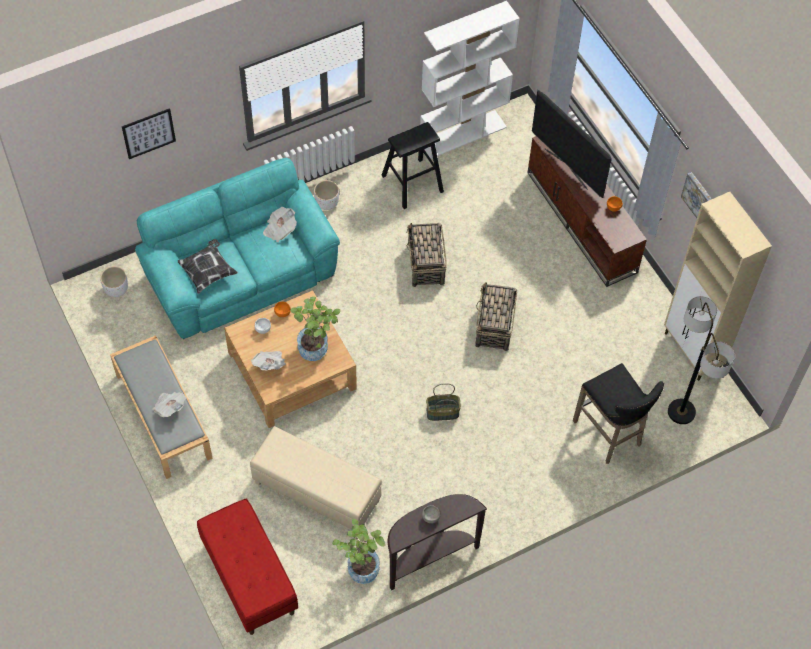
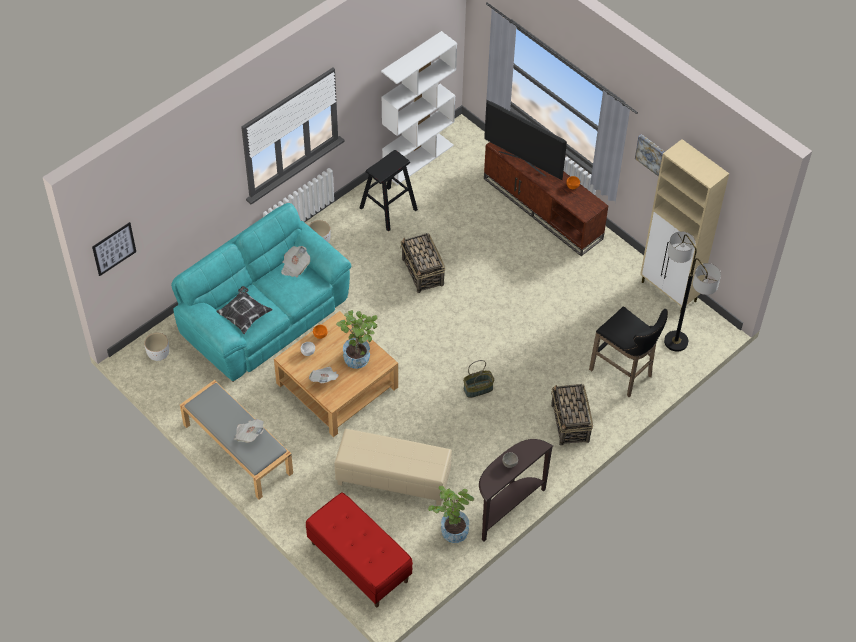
camera: 15 degrees left, 5 degrees down
picture [122,108,176,159] -> picture moved to [92,222,136,276]
basket [475,283,517,351] -> basket moved to [551,384,593,446]

